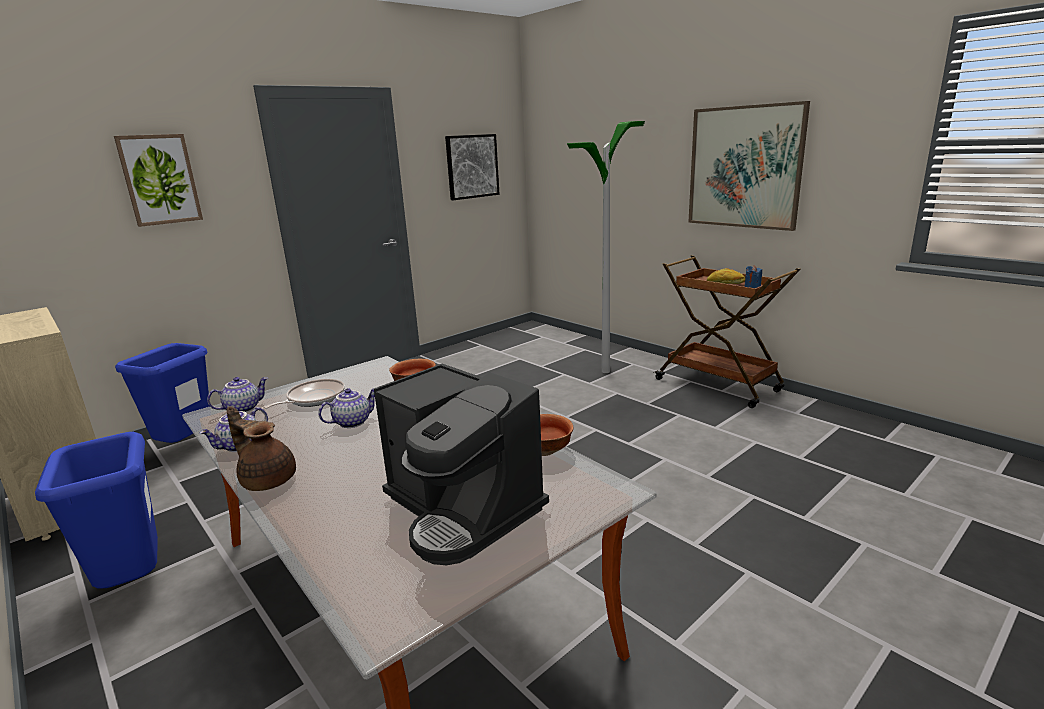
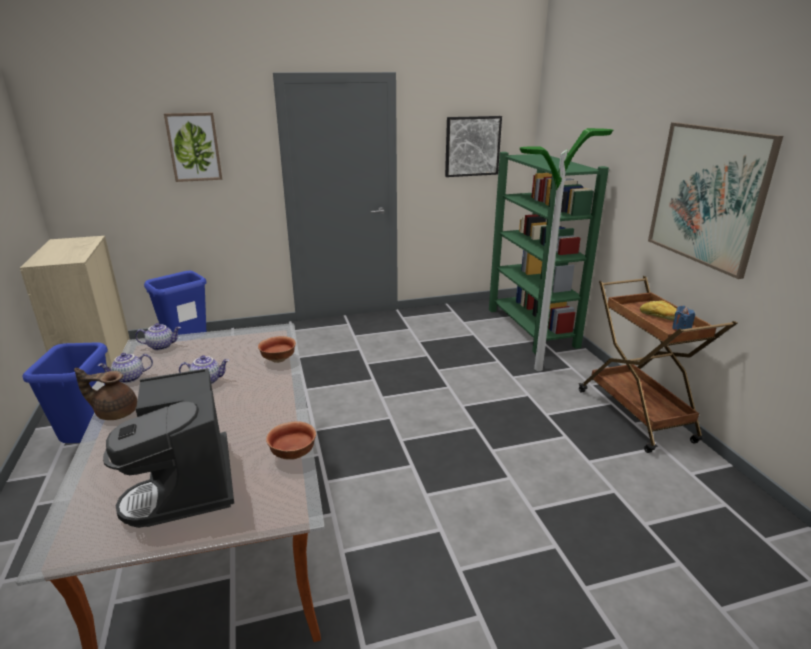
camera: 25 degrees right, 5 degrees up
brown teapot [227,406,296,491] -> brown teapot turned 60 degrees counterclockwise [74,368,137,420]
frying pan [262,379,345,409] -> none
none -> green bookcase [489,152,609,354]

